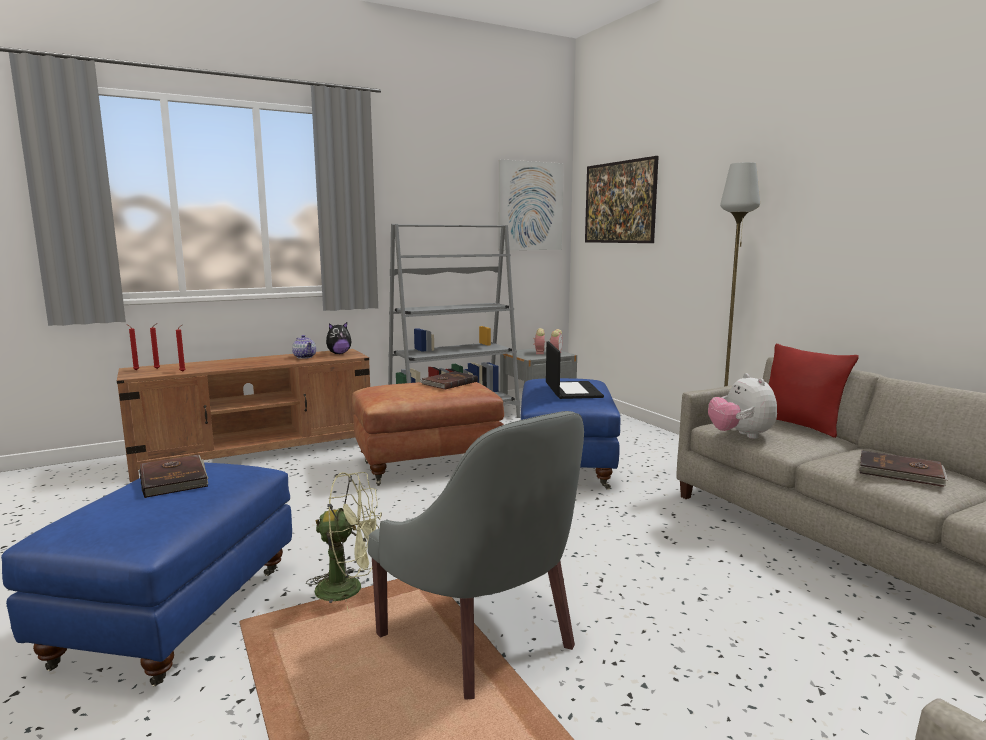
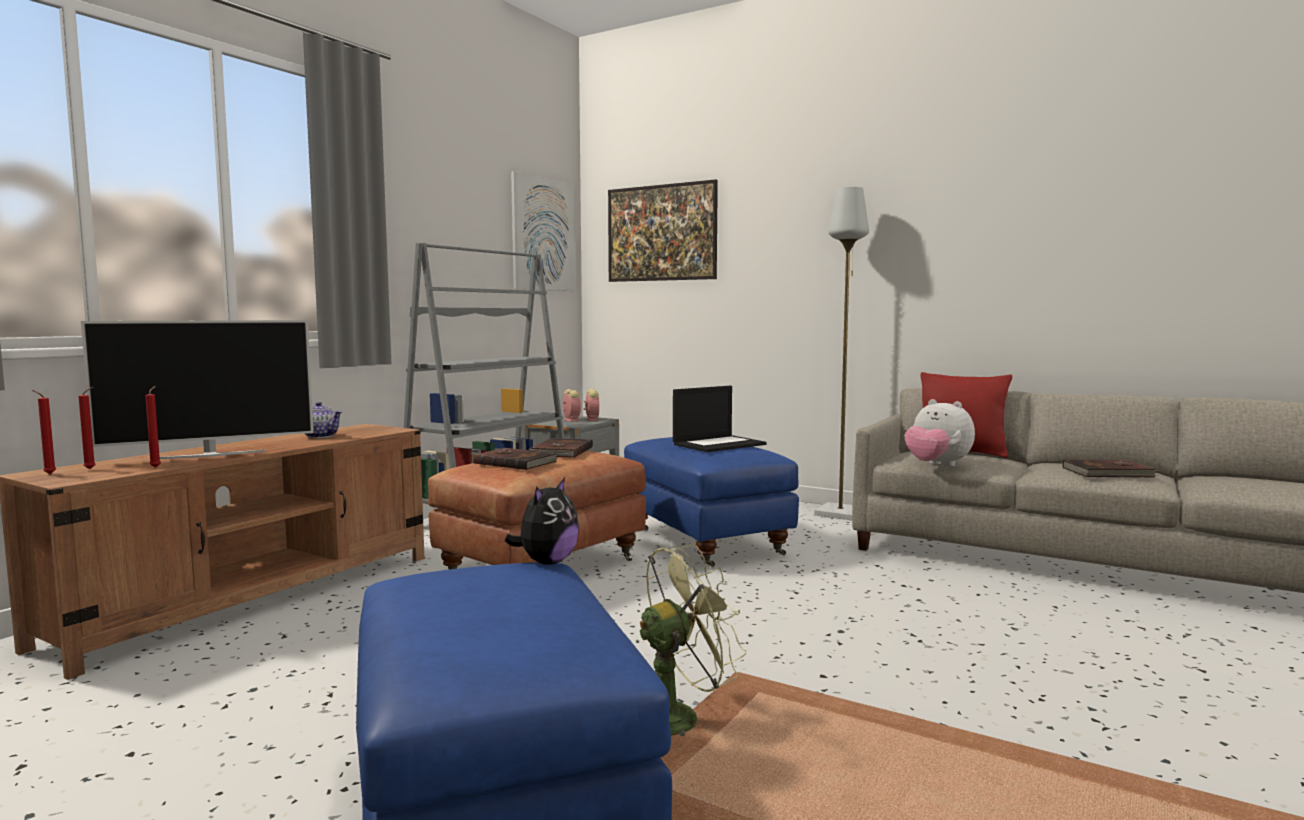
camera: 30 degrees left, 5 degrees down
brown book [139,455,208,498] -> brown book moved to [473,448,557,470]
plush toy [326,322,352,354] -> plush toy moved to [505,478,579,565]
grey armchair [368,411,584,700] -> none
laptop [546,341,604,399] -> laptop turned 90 degrees clockwise [673,386,766,452]
none -> television [81,320,314,459]

